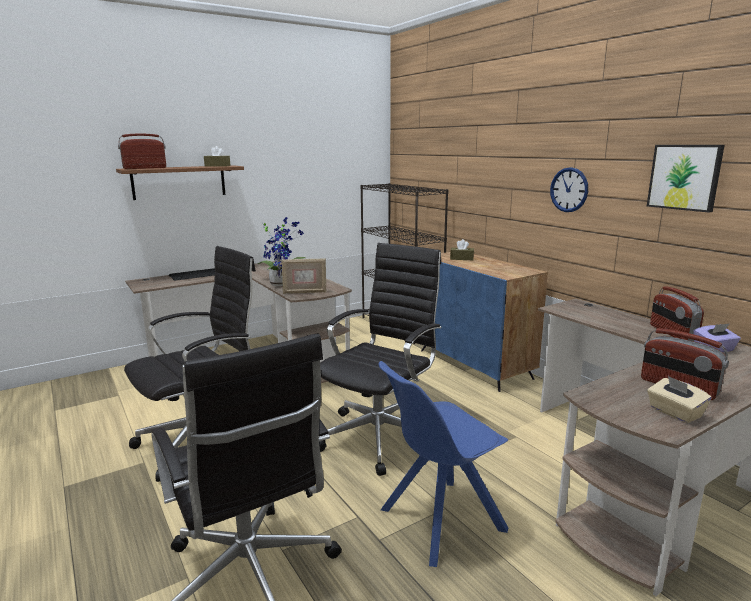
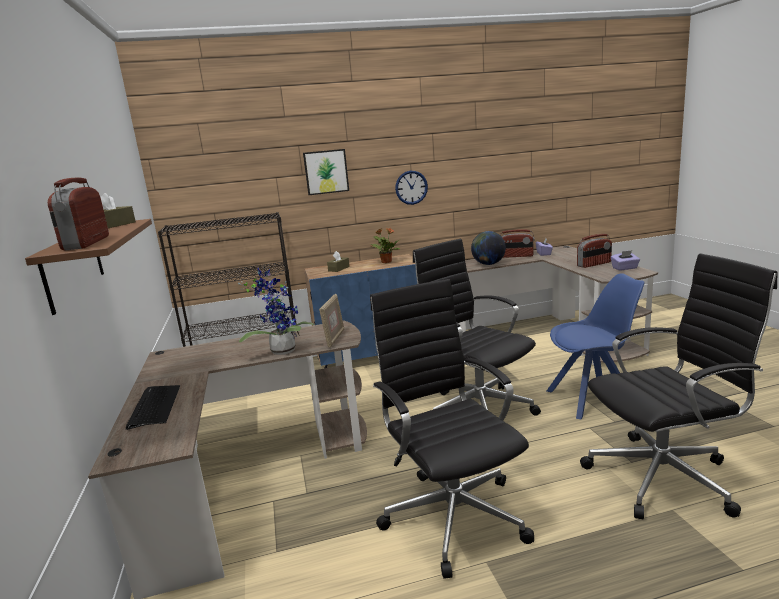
camera: 70 degrees left, 0 degrees up
blue chair [379,361,508,567] -> blue chair turned 90 degrees counterclockwise [547,273,645,420]
picture [647,145,725,213] -> picture moved to [303,149,349,195]
beige tissue box [647,376,711,423] -> purple tissue box [611,250,640,271]
none -> potted plant [371,228,400,263]
none -> globe [471,231,506,265]

